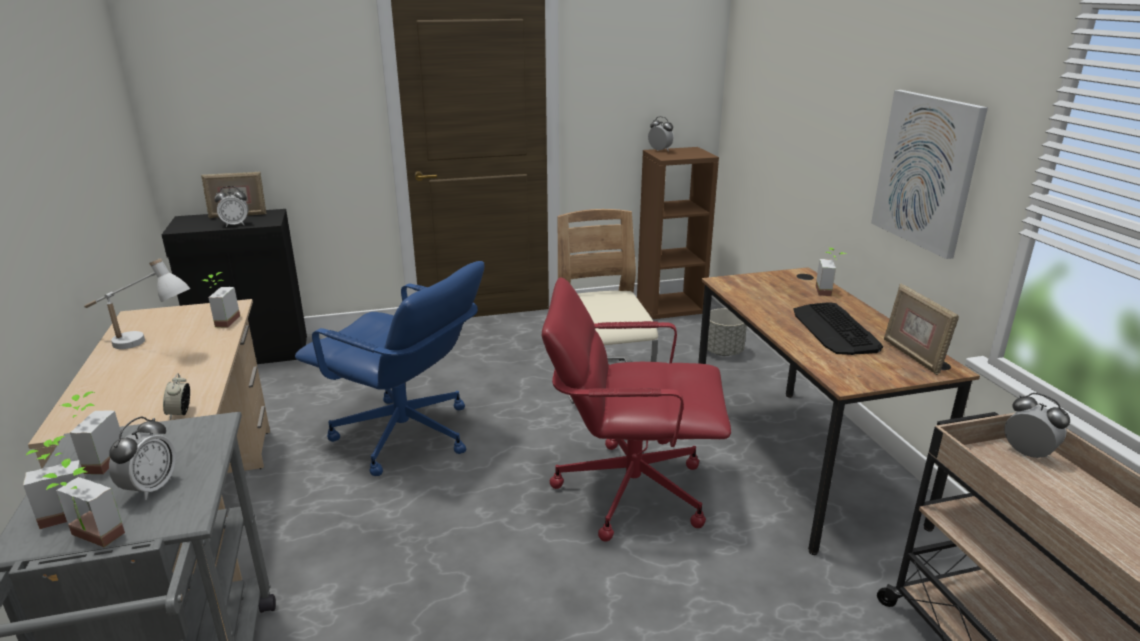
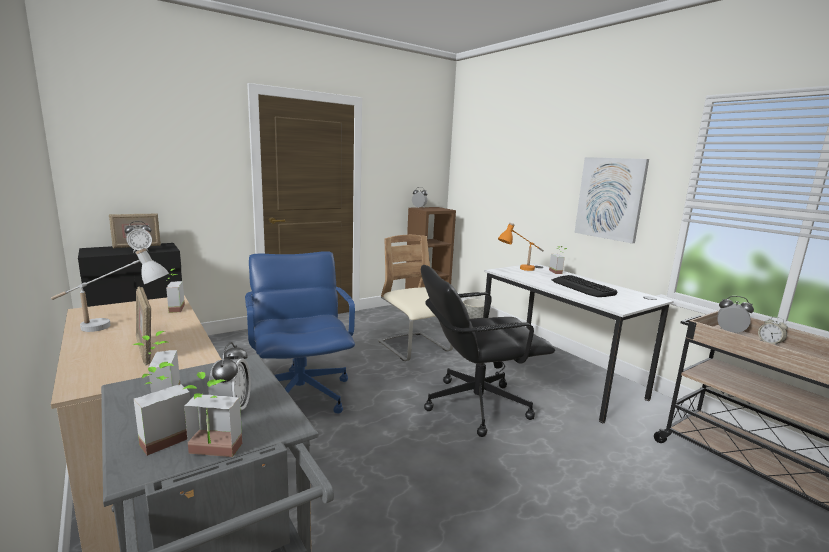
camera: 20 degrees left, 10 degrees down
alarm clock [163,373,190,420] -> alarm clock moved to [758,317,788,345]
blue office chair [295,261,485,476] -> blue office chair turned 120 degrees counterclockwise [245,251,355,413]
red office chair [542,277,731,542] -> black office chair [421,265,555,437]
brown desk [698,267,980,555] -> white desk [483,263,674,423]
picture frame [884,284,959,375] -> picture frame moved to [136,286,151,365]
none -> orange table lamp [498,223,544,271]

